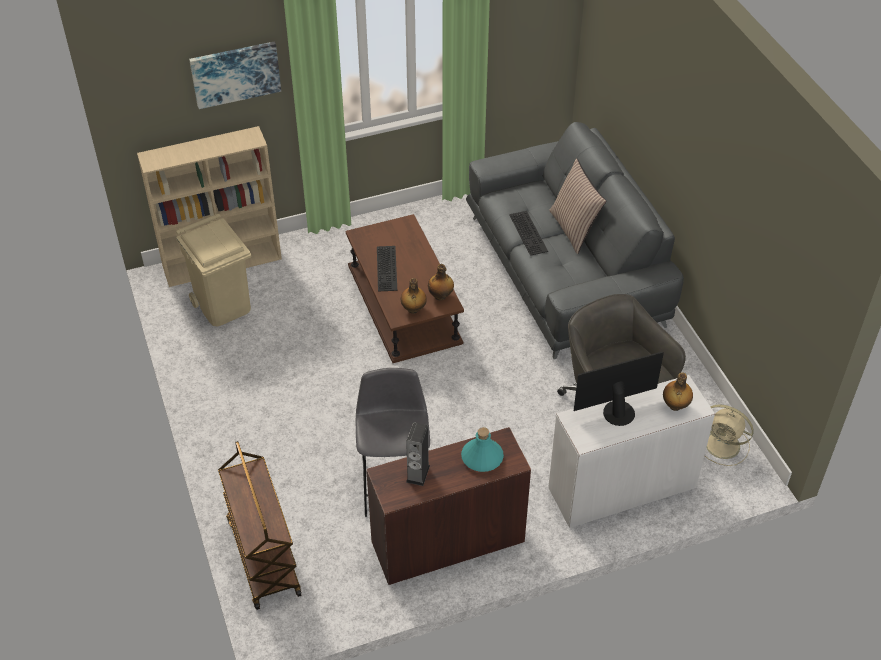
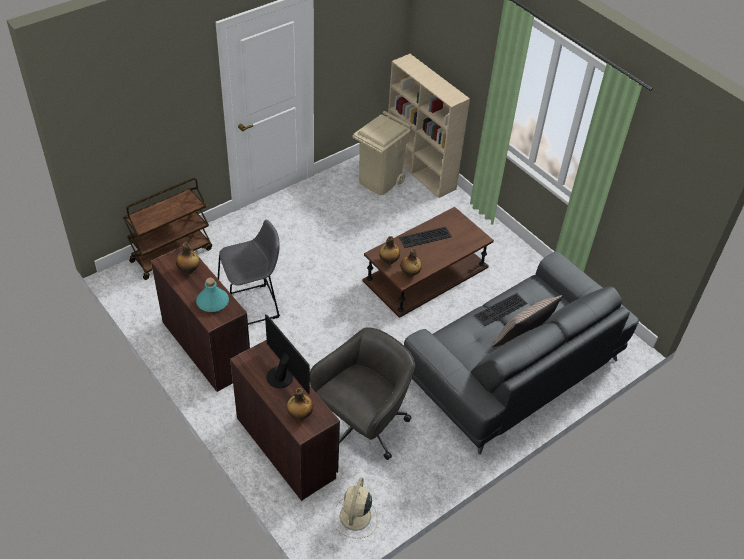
camera: 70 degrees right, 0 degrees up
picture [189,41,281,109] -> none
speaker [406,422,430,486] -> bottle [176,242,200,274]
white desk [548,375,715,528] -> brown desk [230,339,340,501]

